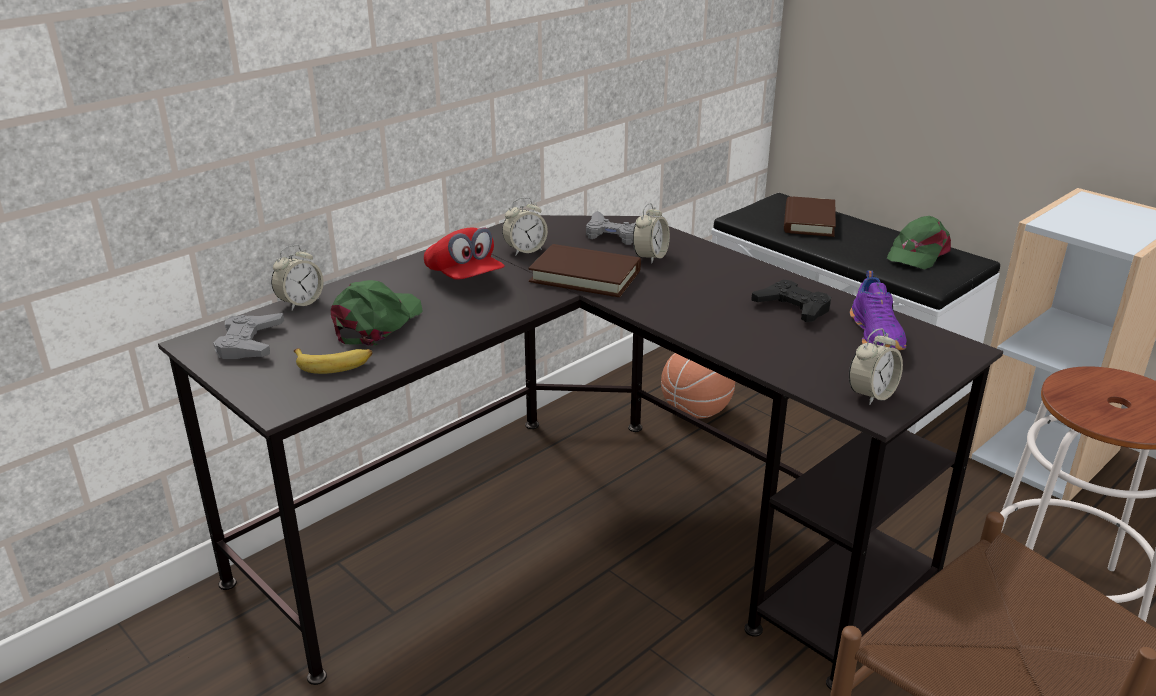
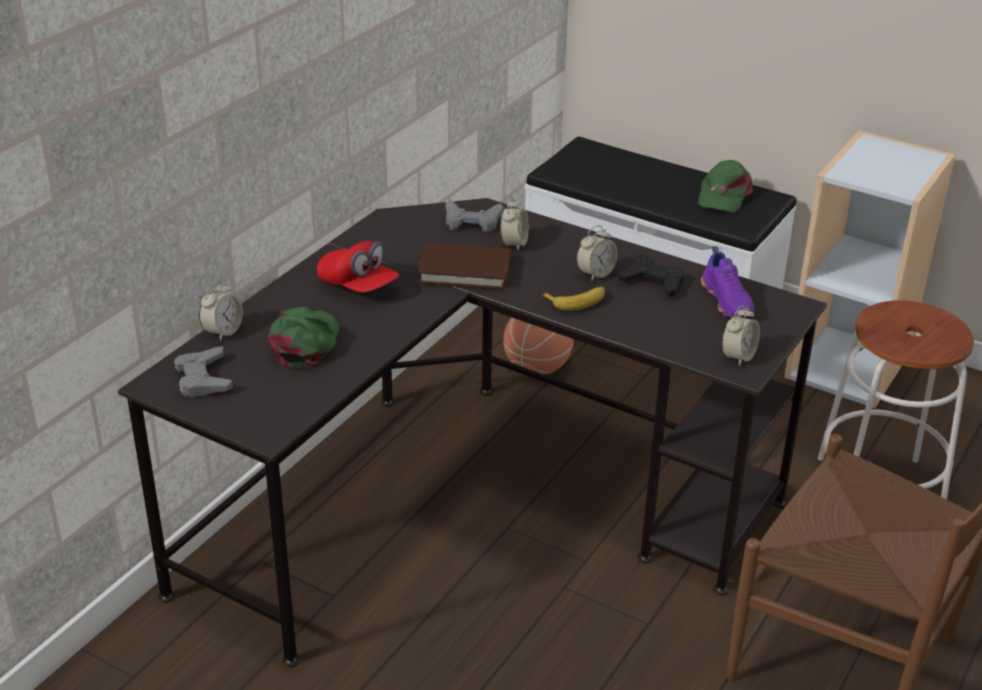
camera: 15 degrees left, 5 degrees up
banana [294,348,372,374] -> banana moved to [542,287,605,311]
alarm clock [502,197,548,256] -> alarm clock moved to [576,225,617,281]
brown book [784,196,836,237] -> none

